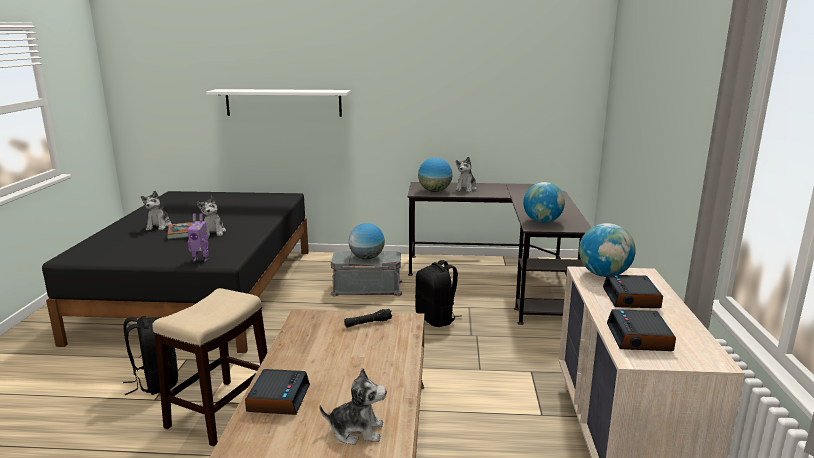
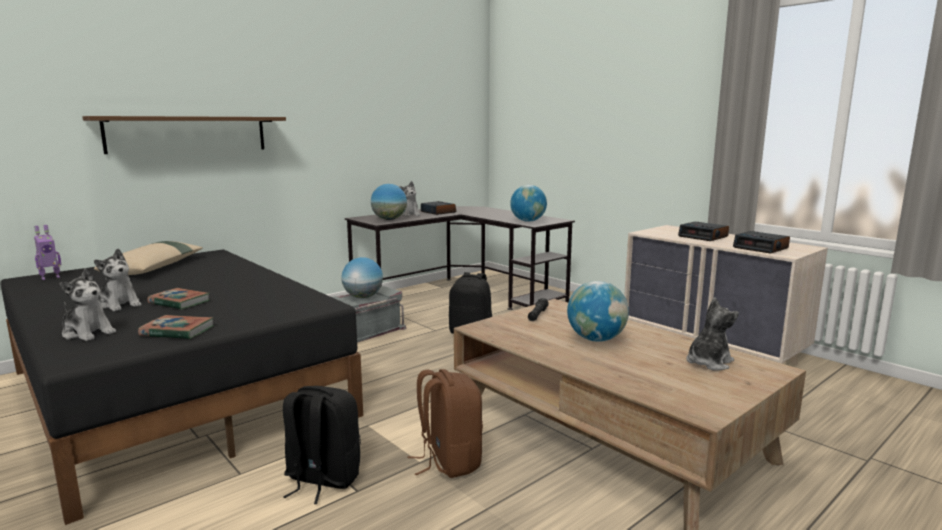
camera: 45 degrees left, 5 degrees down
stool [152,288,268,447] -> brown backpack [408,369,483,478]
toy robot [187,213,209,262] -> toy robot moved to [34,225,61,280]
plush toy [196,196,226,236] -> plush toy moved to [60,268,116,341]
white shelf [206,89,351,117] -> brown shelf [82,116,286,154]
alarm clock [245,369,310,415] -> alarm clock moved to [421,201,457,215]
globe [579,223,636,277] -> globe moved to [567,281,629,342]
none -> beige pillow [94,241,203,275]
none -> book [138,315,214,339]

